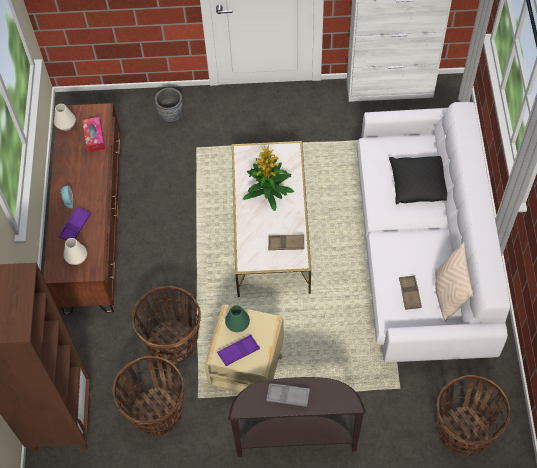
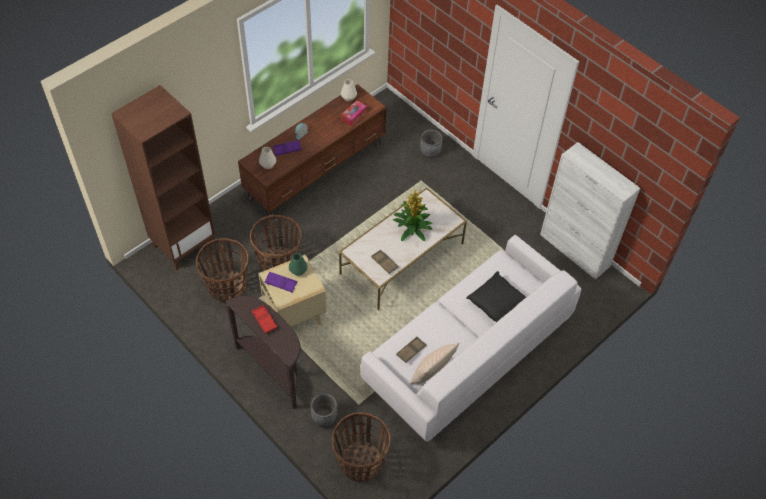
camera: 45 degrees right, 5 degrees down
grey tray [266,383,310,407] -> red tray [252,305,278,334]
none -> grey planter [311,393,337,426]

